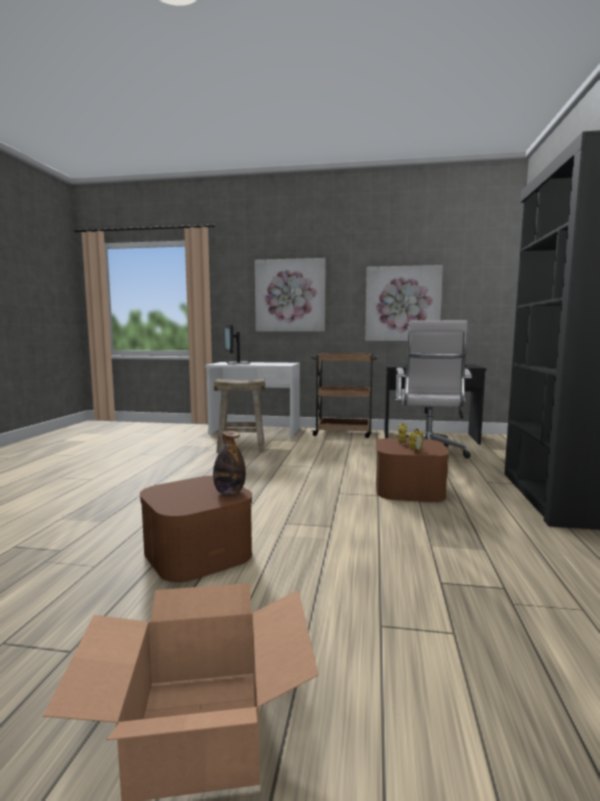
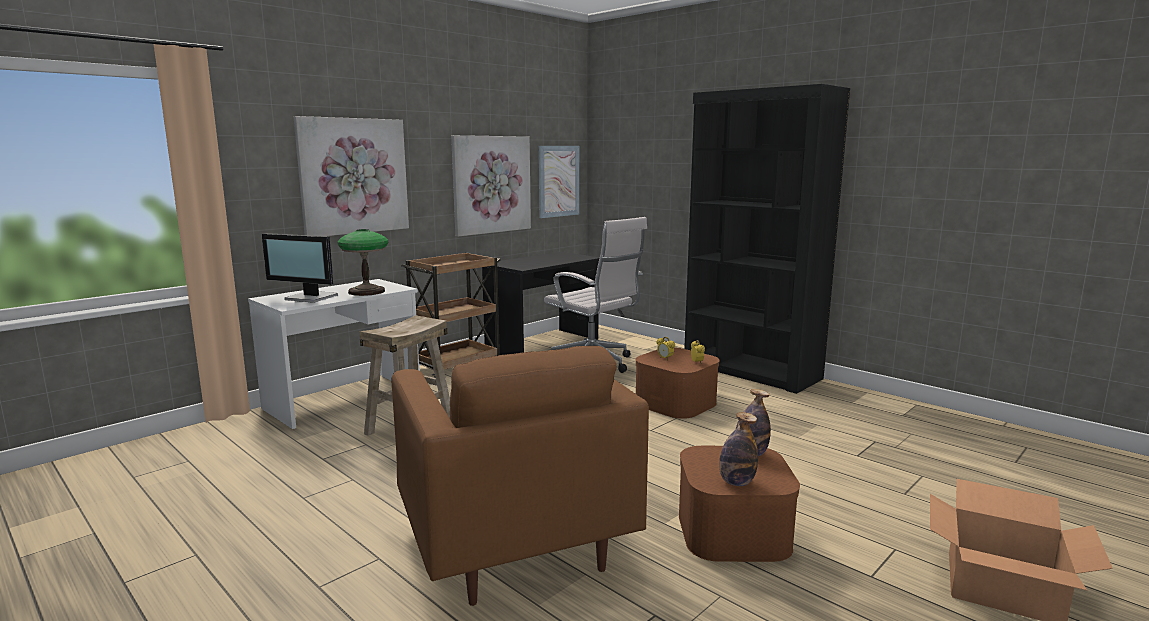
camera: 55 degrees left, 5 degrees up
none -> table lamp [338,229,389,296]
none -> brown armchair [392,346,649,606]
none -> picture [539,146,579,218]
none -> bottle [719,412,758,486]

